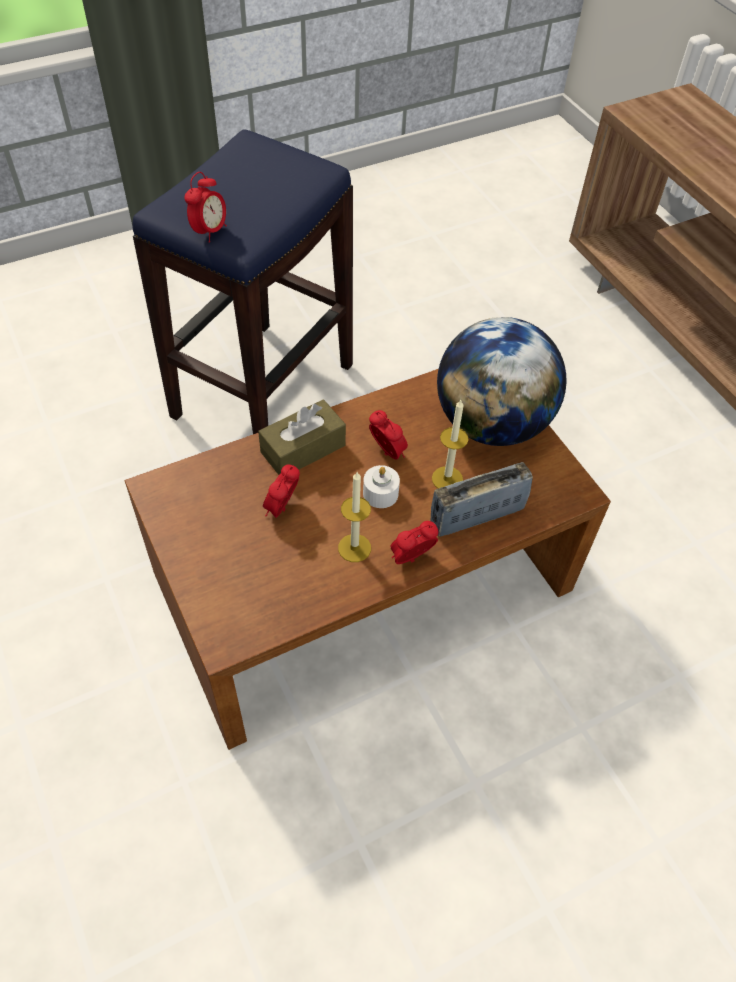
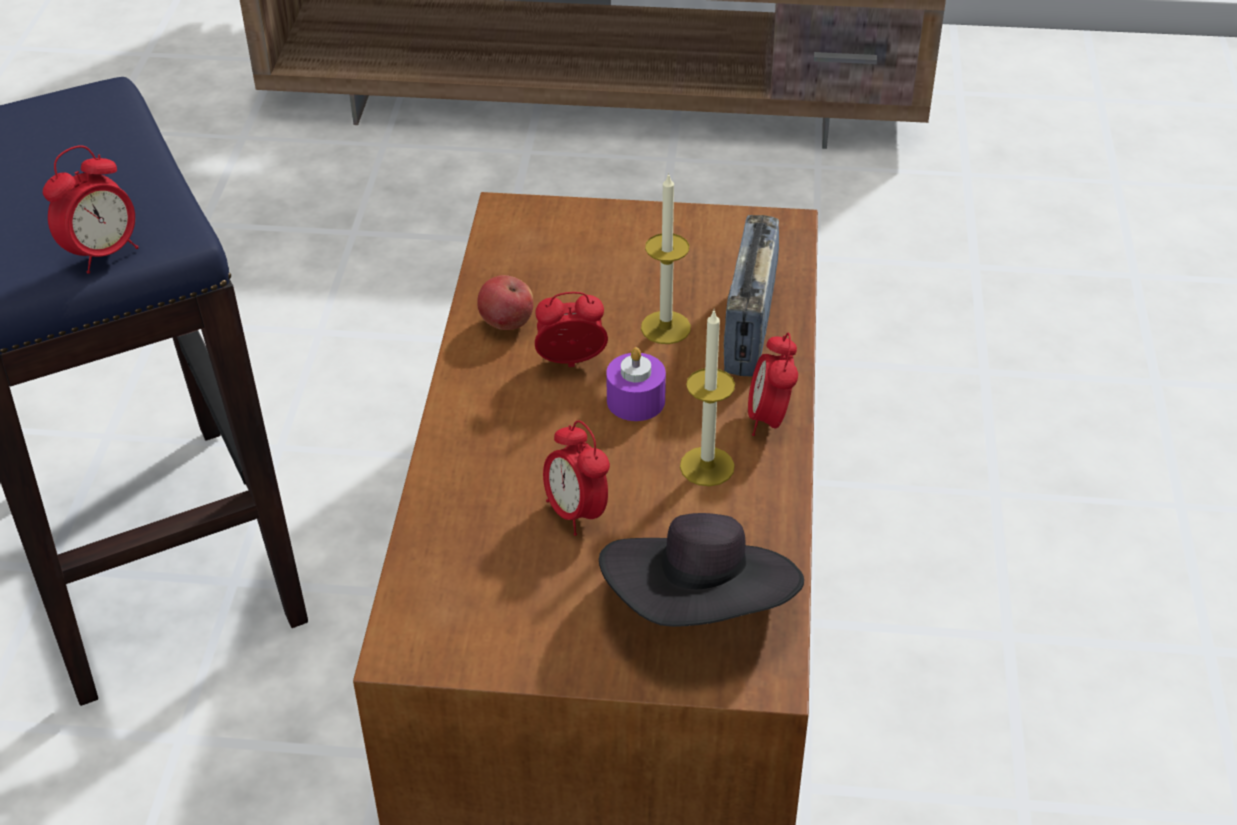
camera: 55 degrees left, 10 degrees down
alarm clock [185,172,227,243] -> alarm clock turned 75 degrees clockwise [43,146,139,274]
brown tissue box [258,399,346,475] -> none
white candle [363,465,400,508] -> purple candle [606,347,666,421]
globe [437,317,566,446] -> none
none -> apple [477,275,534,330]
none -> black hat [599,513,804,627]

